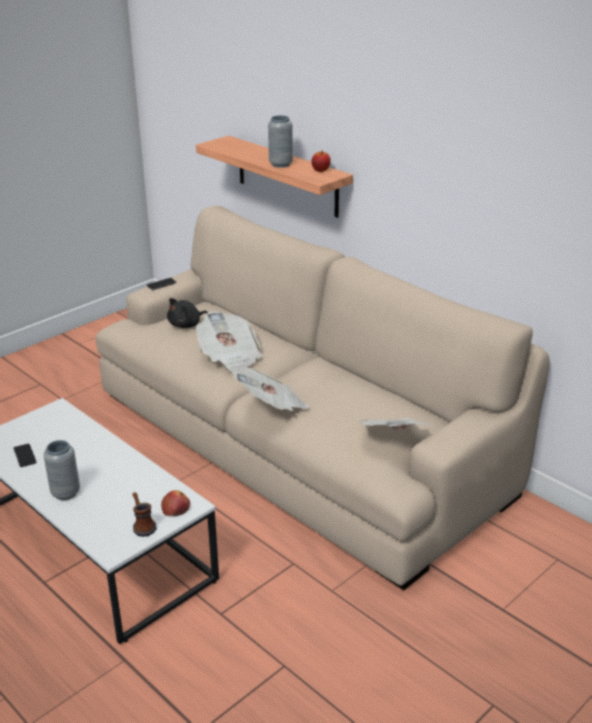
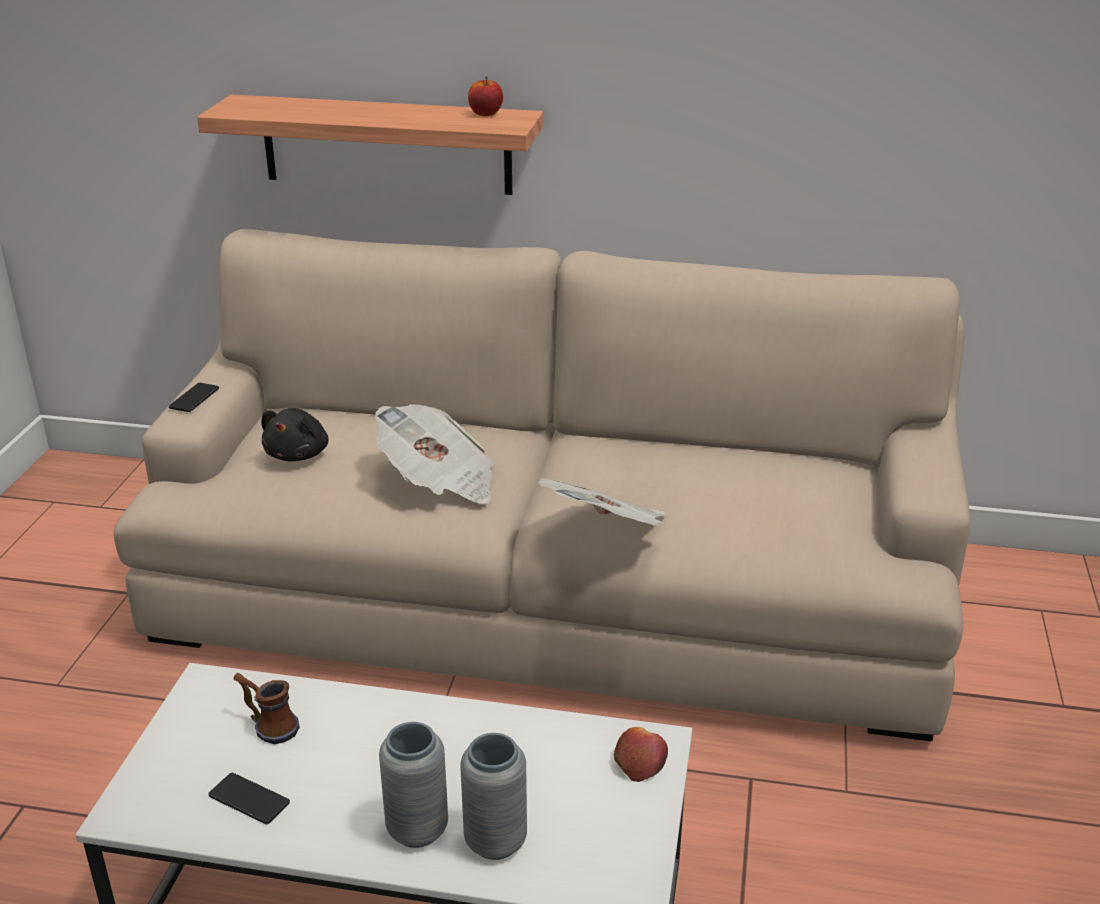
camera: 35 degrees left, 0 degrees up
mug [132,492,157,537] -> mug moved to [233,673,299,744]
grey vase [268,115,293,168] -> grey vase moved to [460,733,527,860]
newspaper [359,418,431,430] -> none

